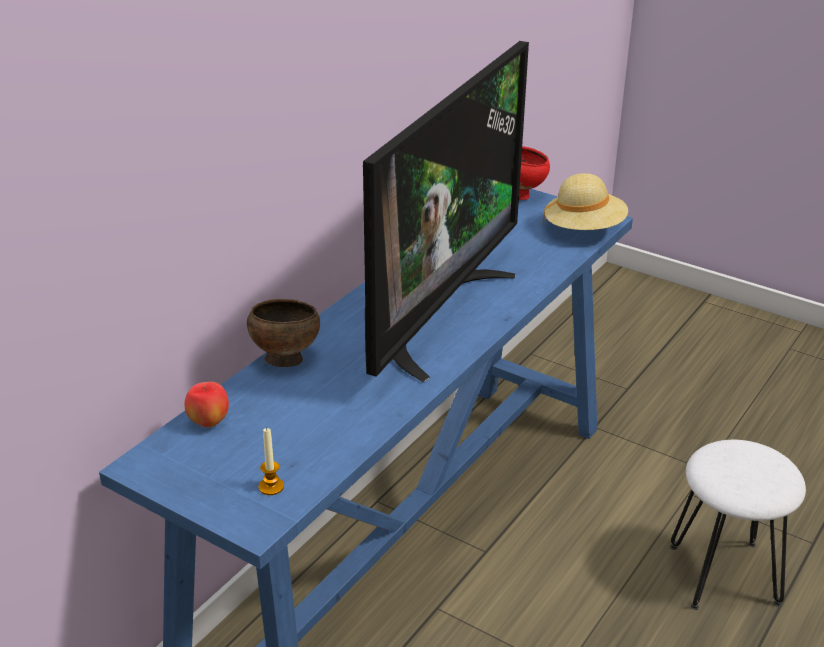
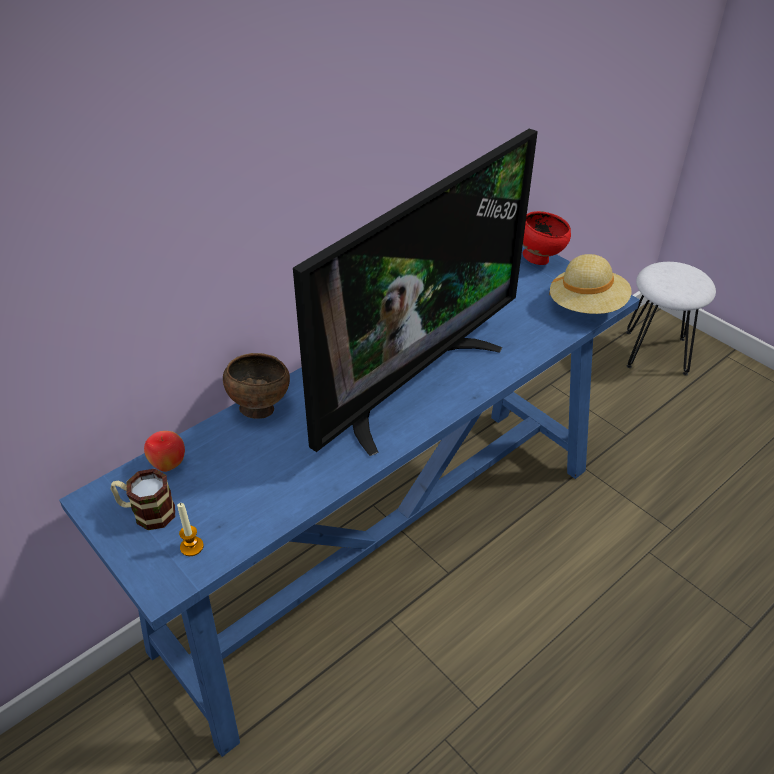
camera: 15 degrees right, 10 degrees up
white stool [670,440,806,610] -> white stool moved to [626,262,716,375]
none -> mug [111,468,175,530]

